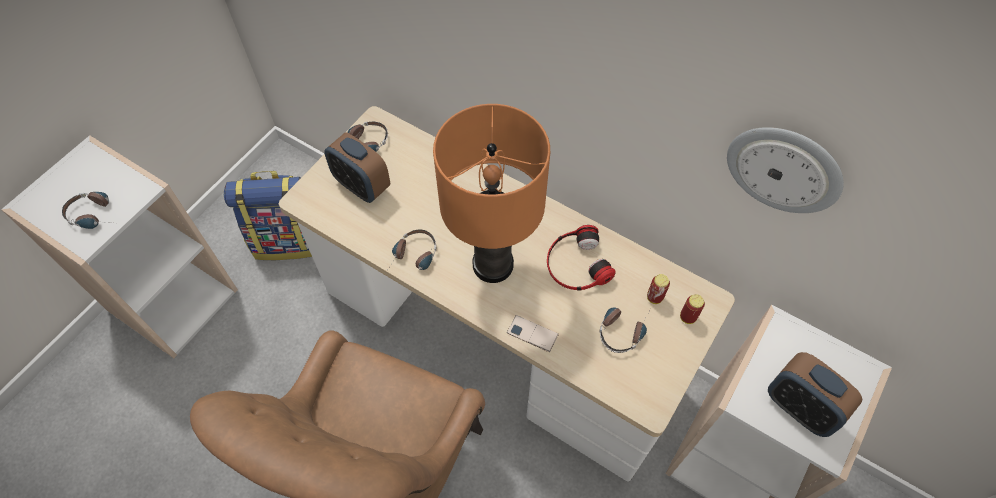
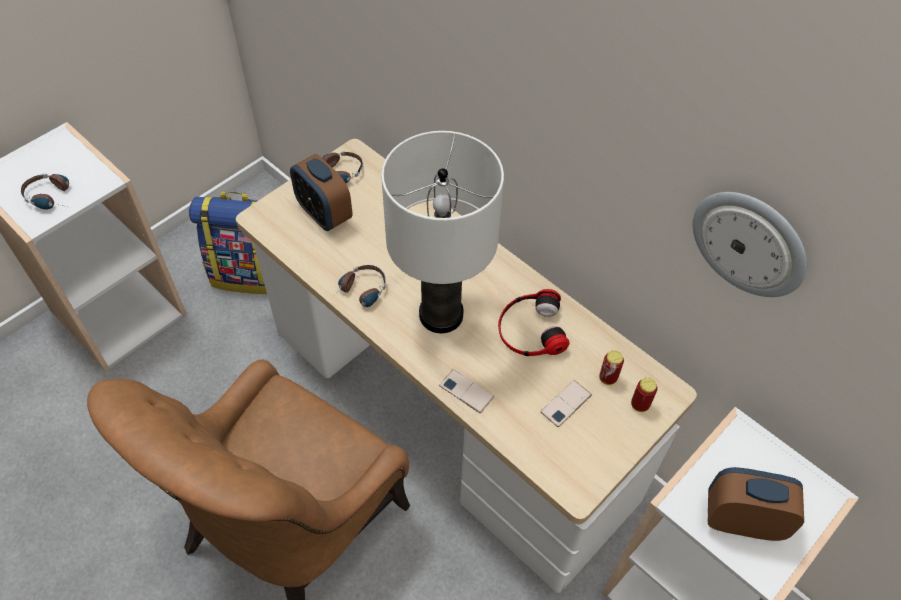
camera: 10 degrees right, 5 degrees down
orange table lamp [433,104,550,283] -> white table lamp [381,131,504,333]
headphones [599,308,648,353] -> phone [540,380,592,427]
alarm clock [768,352,862,437] -> alarm clock turned 135 degrees clockwise [708,467,804,541]

